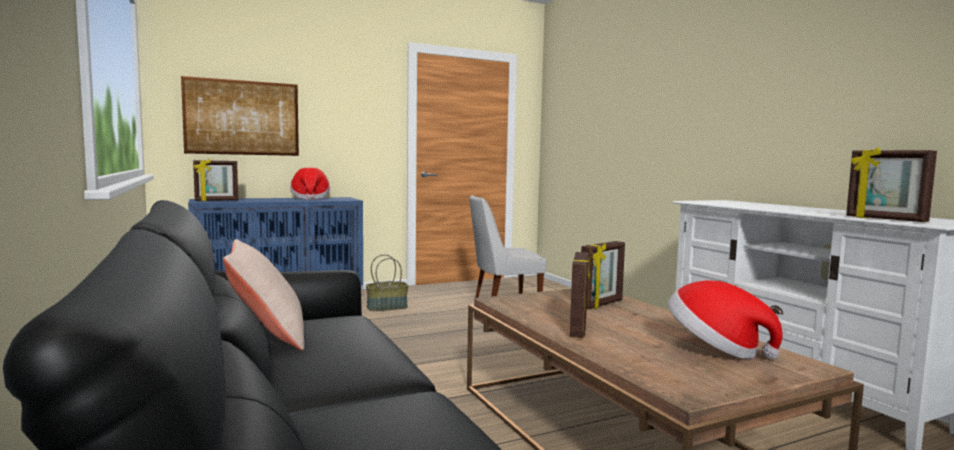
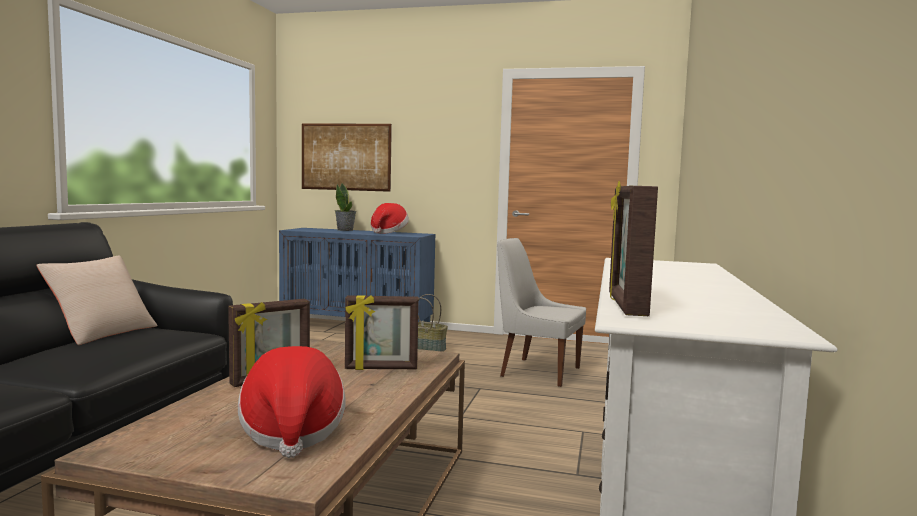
camera: 40 degrees right, 0 degrees up
picture frame [193,159,238,201] -> none
none -> potted plant [335,183,356,231]

